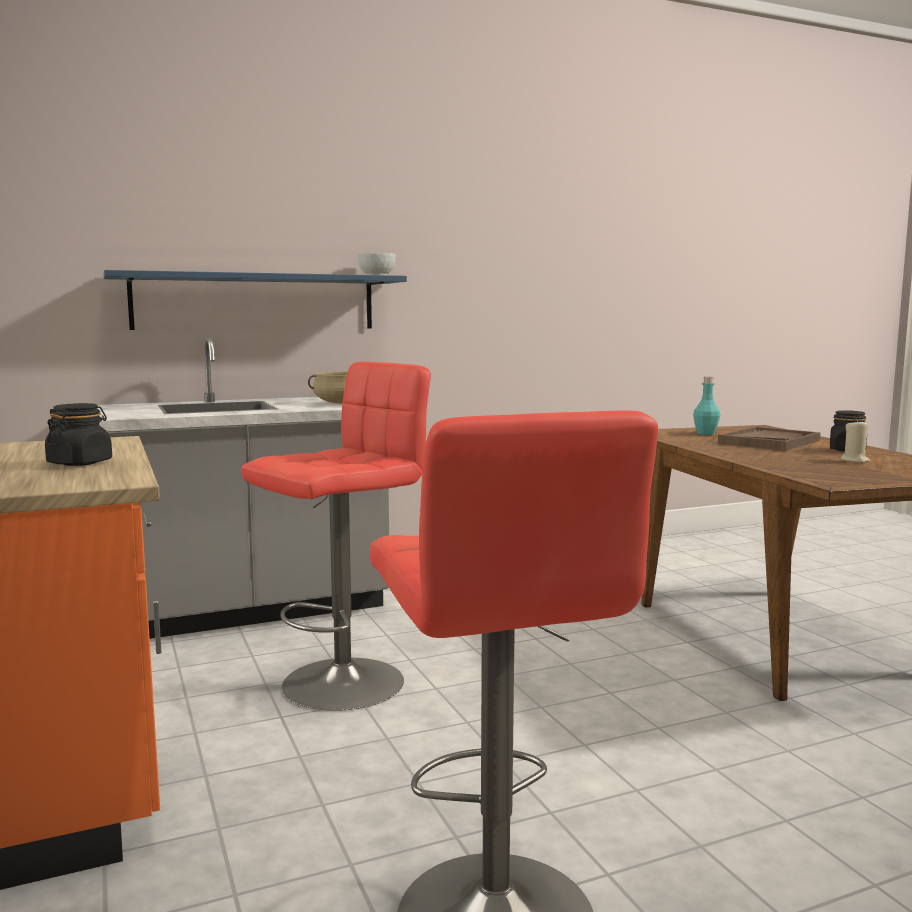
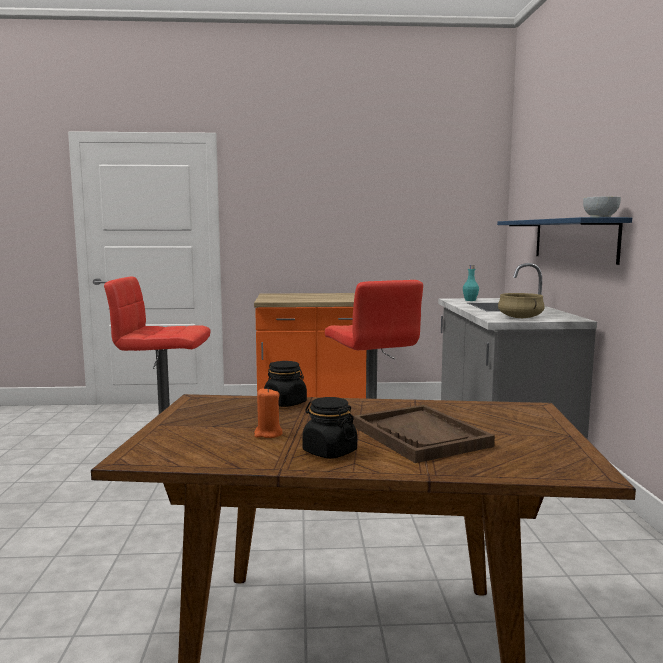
camera: 110 degrees right, 0 degrees up
black jar [45,403,112,466] -> black jar moved to [264,361,307,407]
turquoise bottle [693,377,720,435] -> turquoise bottle moved to [463,265,479,301]
beige candle [841,419,870,463] -> orange candle [254,387,283,438]

